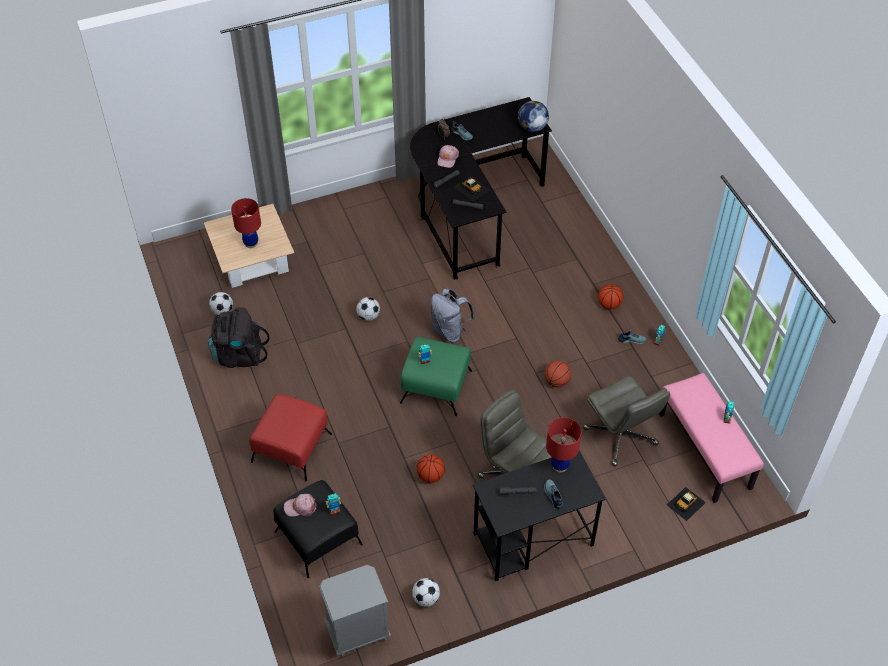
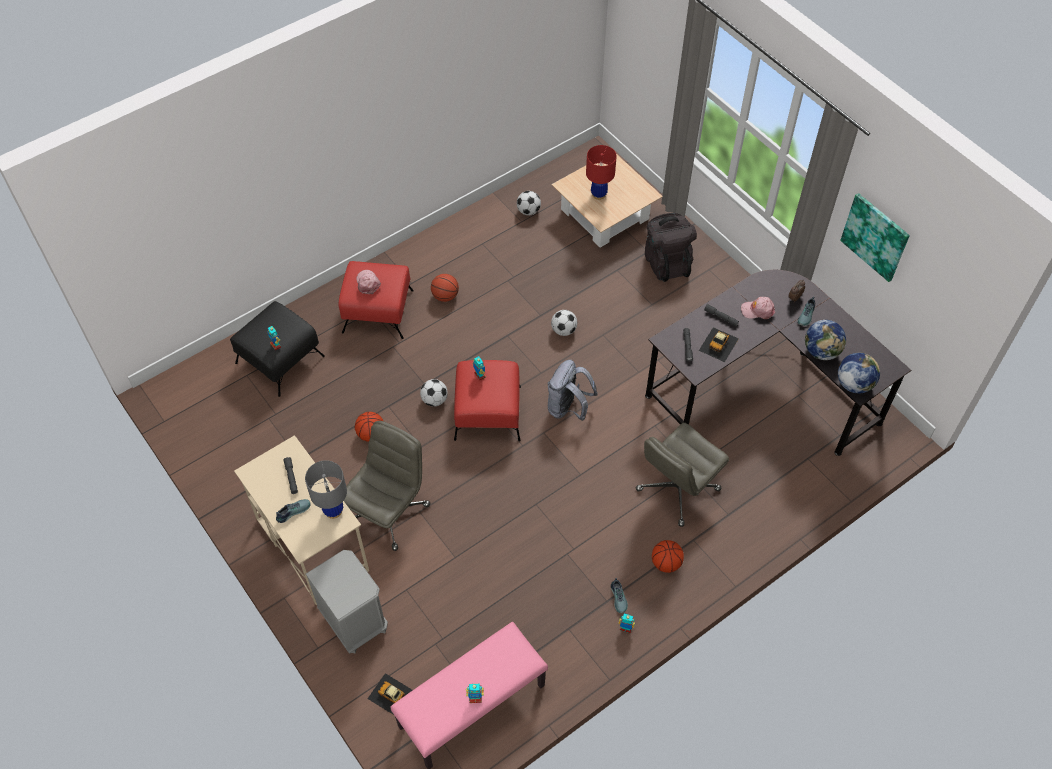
camera: 75 degrees right, 5 degrees up
black backpack [208,307,270,368] -> black backpack moved to [645,213,697,282]
pink cap [284,494,317,517] -> pink cap moved to [356,270,381,294]
grey nightstand [319,565,391,657] -> grey nightstand moved to [306,550,388,654]
green ottoman [400,337,472,416] -> red ottoman [454,360,521,441]
football [412,578,440,607] -> football moved to [420,379,448,407]
black desk [473,451,606,581] -> beige desk [234,435,369,605]
basketball [544,361,571,387] -> basketball moved to [431,274,459,302]
red table lamp [546,418,581,473] -> grey table lamp [305,460,347,519]
grey office chair [583,376,670,467] -> grey office chair moved to [636,423,729,527]
none -> globe [805,320,846,360]
none -> picture [840,193,910,282]

